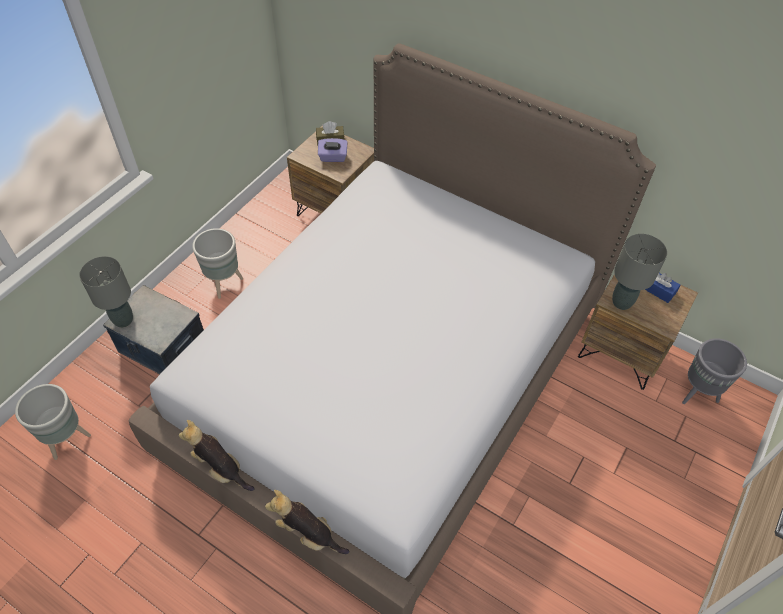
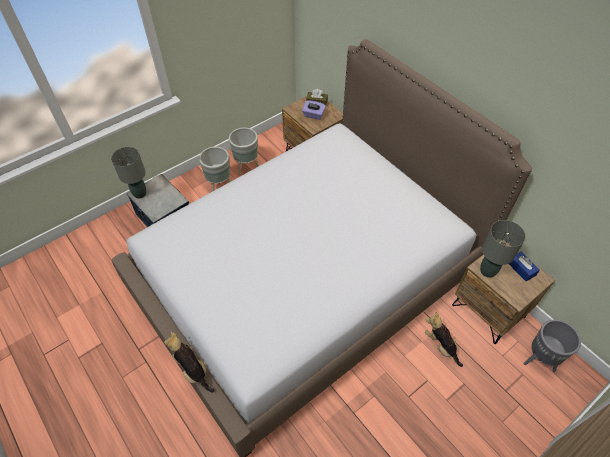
camera: 20 degrees right, 0 degrees up
grey planter [15,384,91,460] -> grey planter moved to [229,128,259,176]
plush toy [179,420,255,491] -> plush toy moved to [425,312,463,367]

